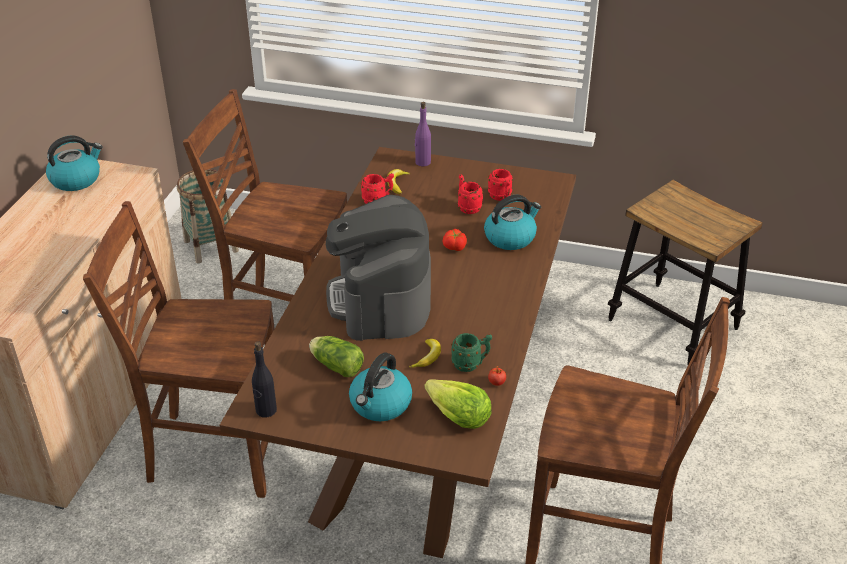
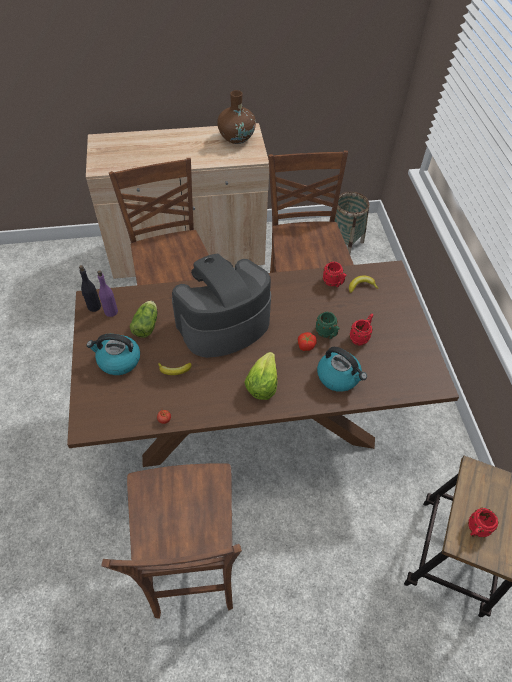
camera: 65 degrees right, 15 degrees up
kettle [46,135,103,191] -> brown vase [217,90,256,144]
purple bottle [415,102,431,166] -> purple bottle moved to [97,270,118,317]
lettuce [424,379,491,429] -> lettuce moved to [244,352,278,400]
green mug [451,333,492,372] -> green mug moved to [315,312,340,339]
red mug [488,169,513,201] -> red mug moved to [468,508,499,538]

